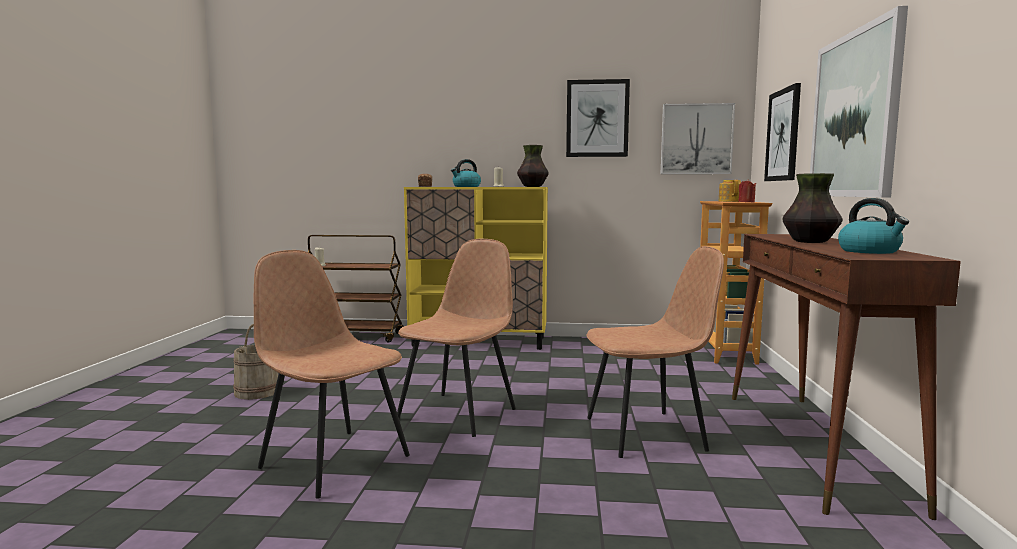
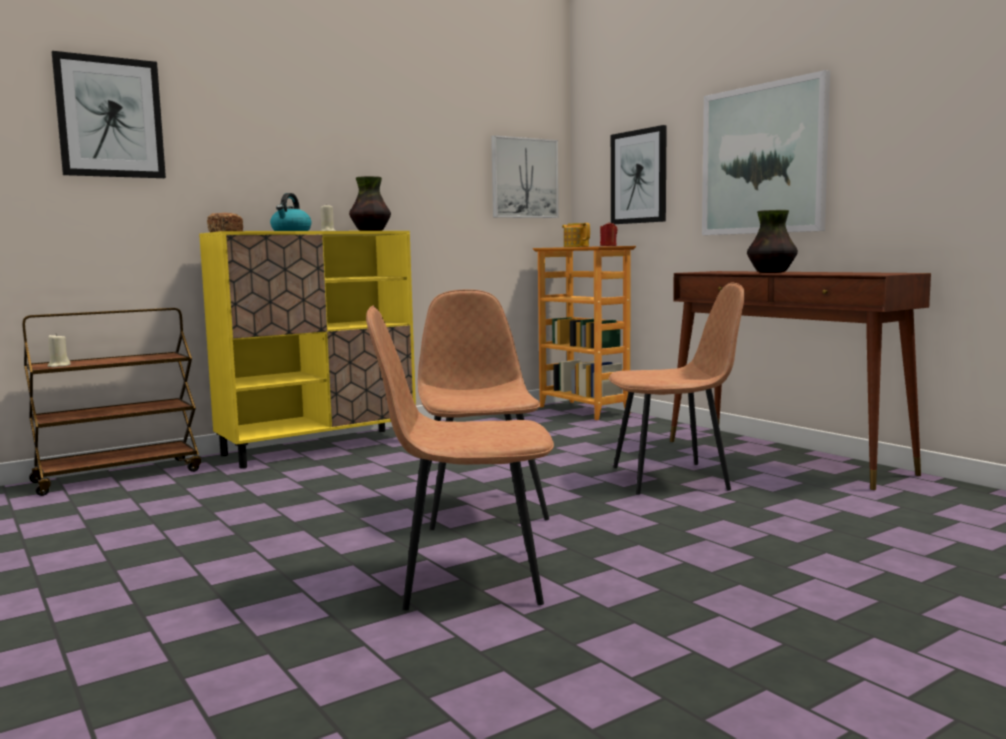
camera: 40 degrees left, 0 degrees up
beige bucket [233,324,278,400] -> none
picture [566,79,630,157] -> picture moved to [52,51,166,178]
brown chair [586,246,724,458] -> brown chair turned 45 degrees clockwise [608,283,745,495]
kettle [838,198,909,254] -> none

